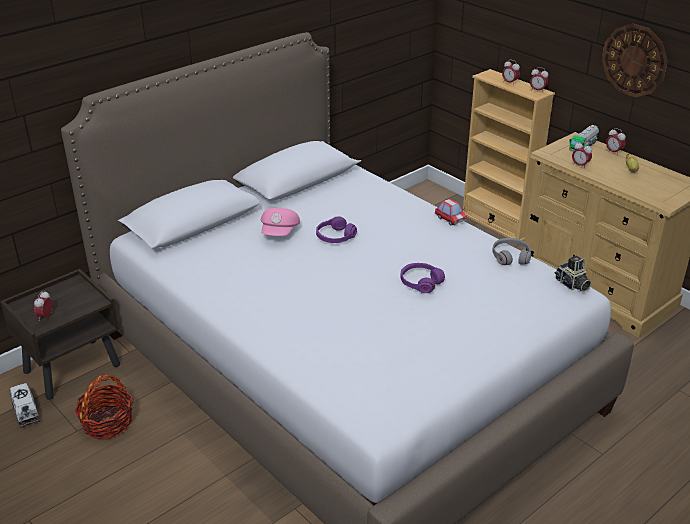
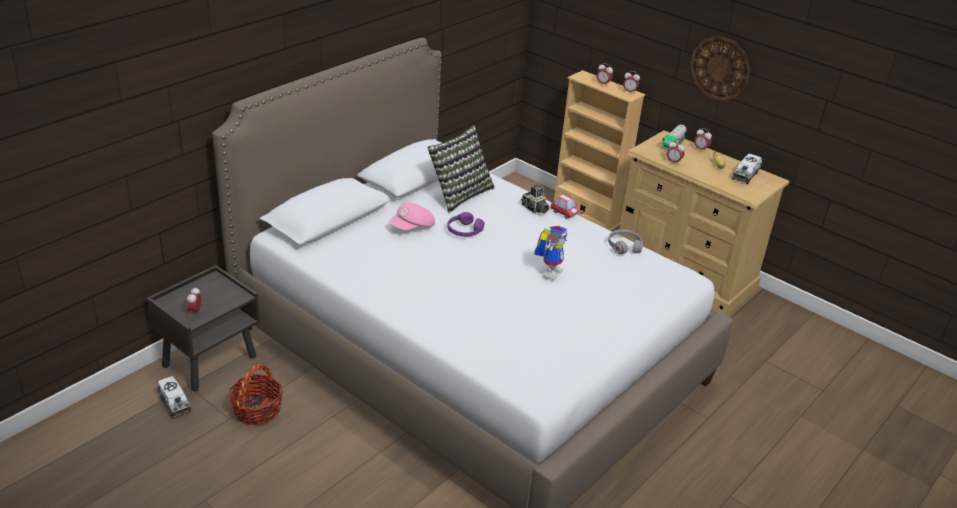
camera: 10 degrees left, 0 degrees up
pink cap [261,208,300,236] -> pink cap turned 45 degrees clockwise [389,203,435,230]
purple headphones [400,263,445,293] -> toy robot [534,226,568,281]
camera [554,256,592,292] -> camera moved to [521,185,550,214]
none -> pillow [428,125,495,213]
none -> toy truck [732,154,762,184]

